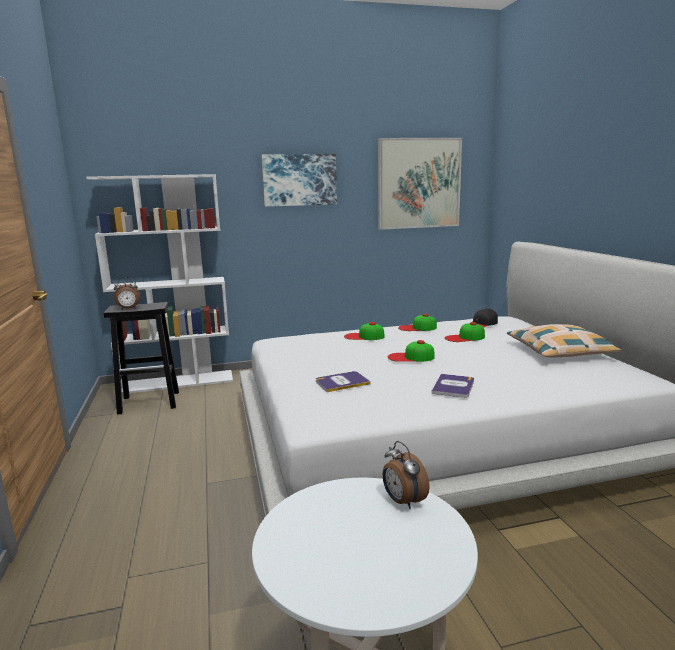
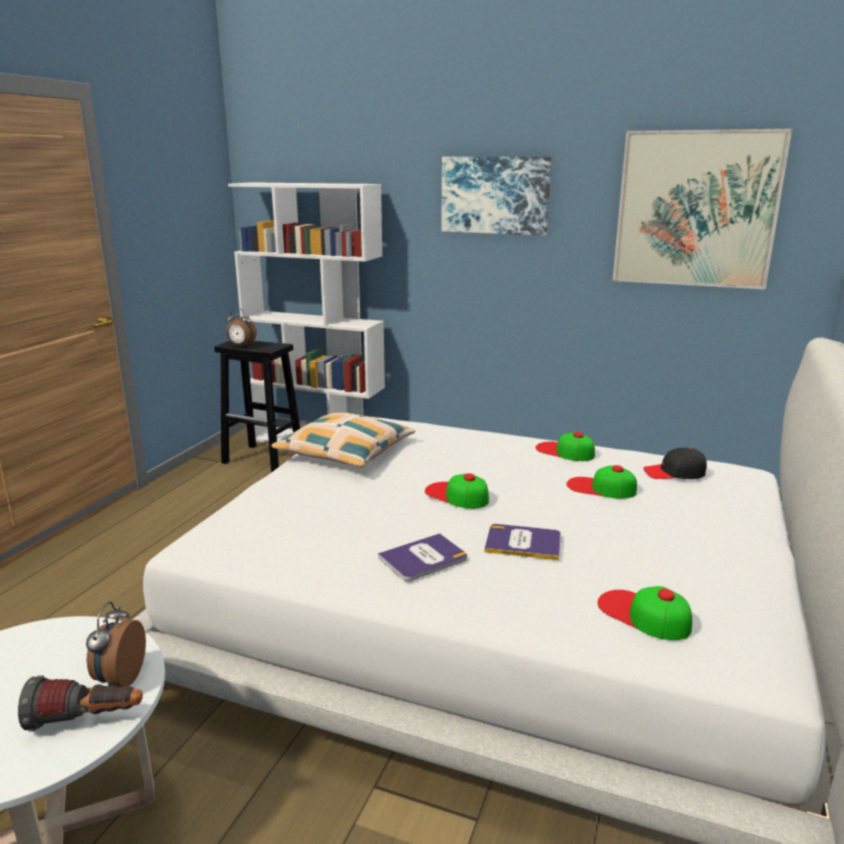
camera: 35 degrees right, 5 degrees up
book [316,371,371,392] -> book moved to [485,524,561,560]
cap [344,322,384,340] -> cap moved to [598,586,692,640]
pillow [507,324,622,357] -> pillow moved to [271,412,416,468]
none -> flashlight [18,675,143,732]

